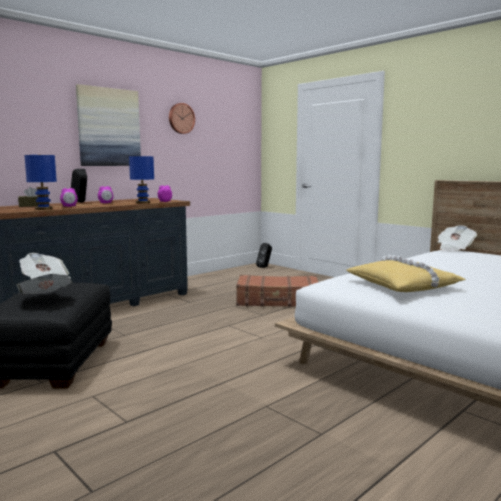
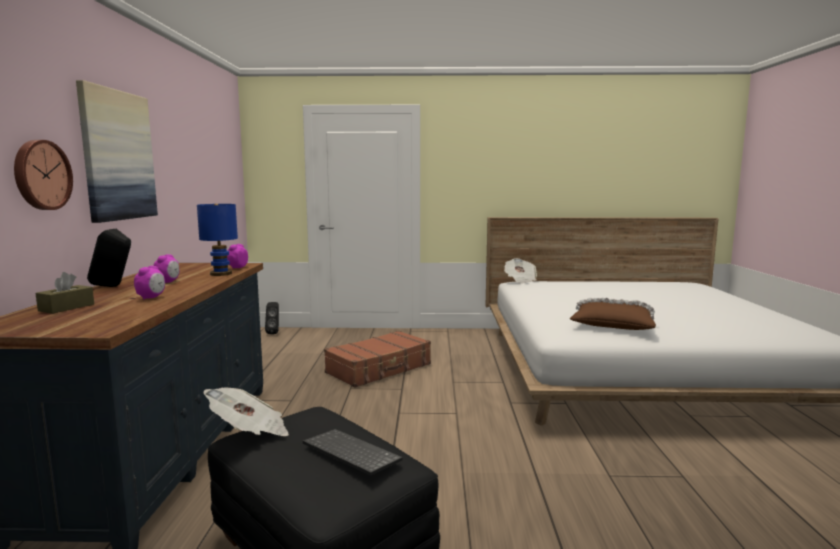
camera: 45 degrees left, 0 degrees up
newspaper [16,274,72,294] -> keyboard [303,429,403,476]
blue table lamp [24,155,57,210] -> none
wall clock [169,103,195,134] -> wall clock moved to [14,140,73,210]
yellow pillow [347,255,466,292] -> brown pillow [570,297,656,330]

